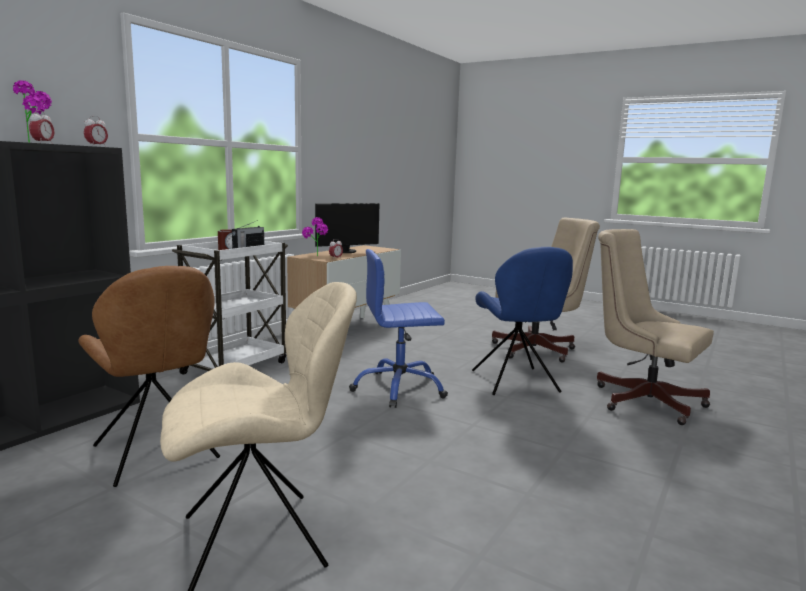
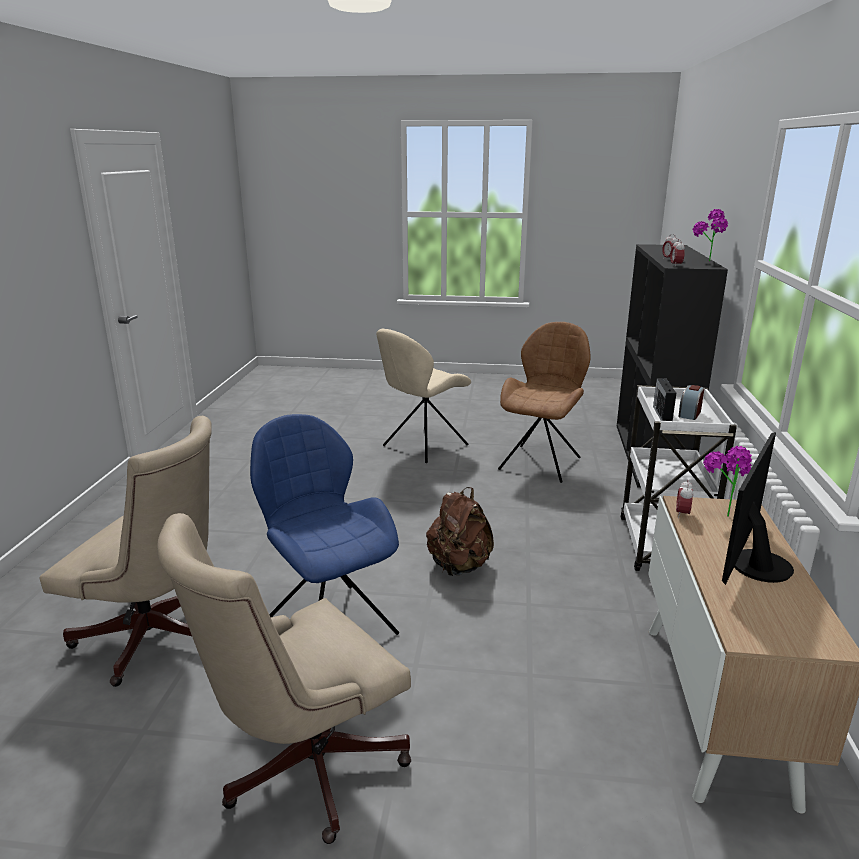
camera: 155 degrees right, 10 degrees up
brown chair [79,266,220,487] -> brown chair turned 90 degrees clockwise [498,322,591,483]
blue office chair [349,249,448,408] -> brown backpack [426,487,494,576]

